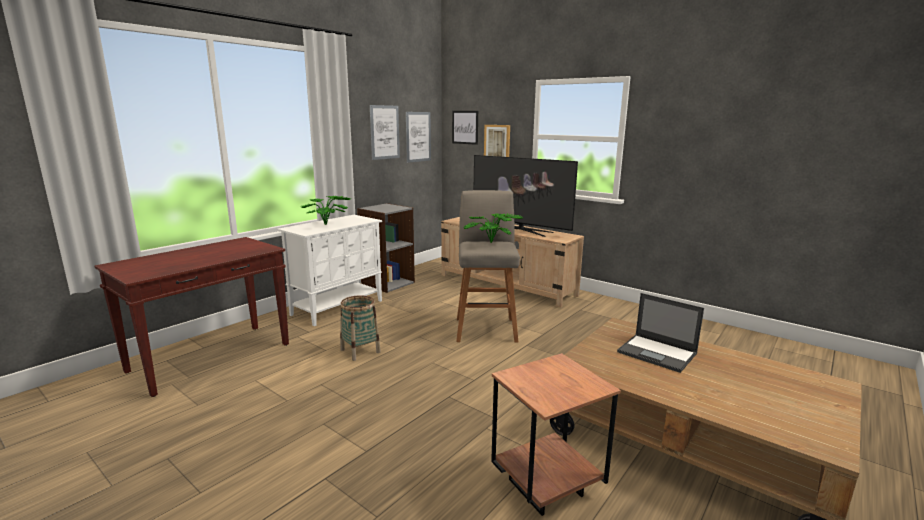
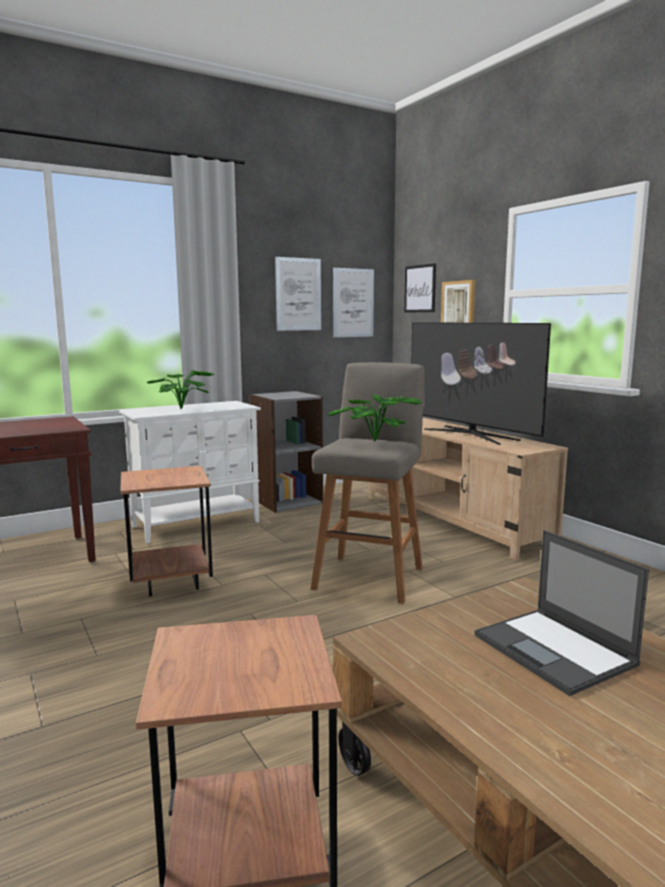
camera: 20 degrees right, 5 degrees down
basket [340,295,381,361] -> brown side table [120,466,213,596]

